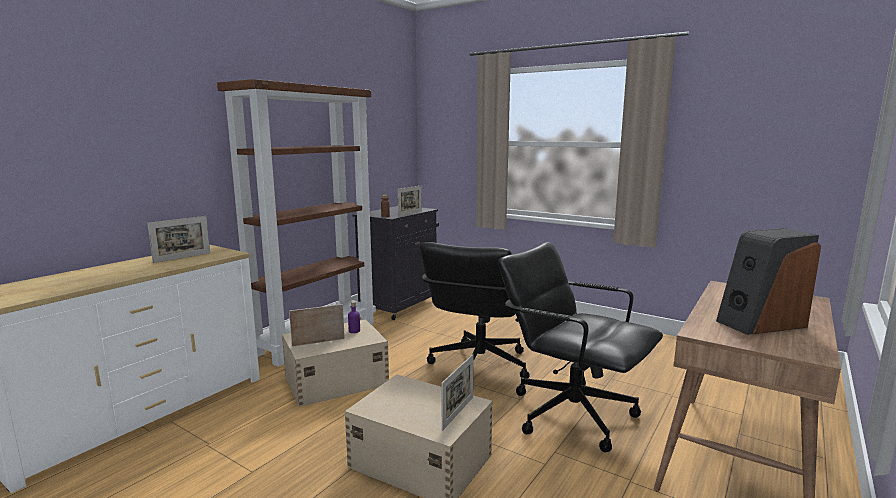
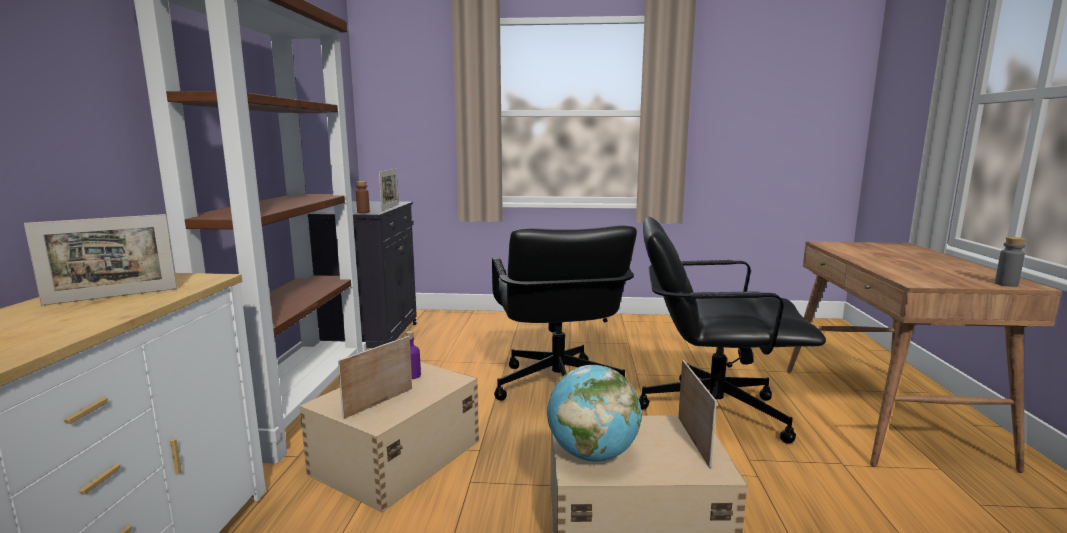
camera: 30 degrees left, 0 degrees up
picture frame [147,216,210,263] -> picture frame turned 45 degrees clockwise [24,214,177,305]
speaker [716,228,821,335] -> none
none -> globe [547,365,642,461]
none -> grey bottle [995,237,1026,287]

